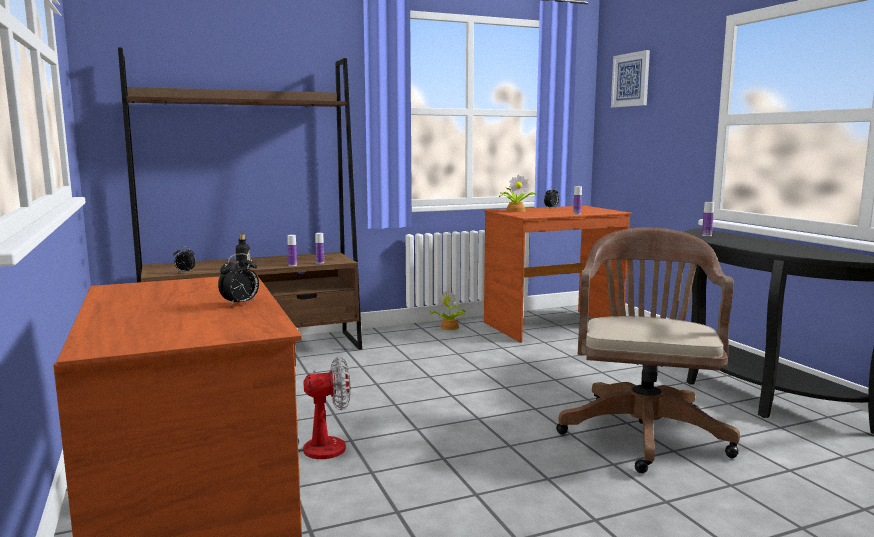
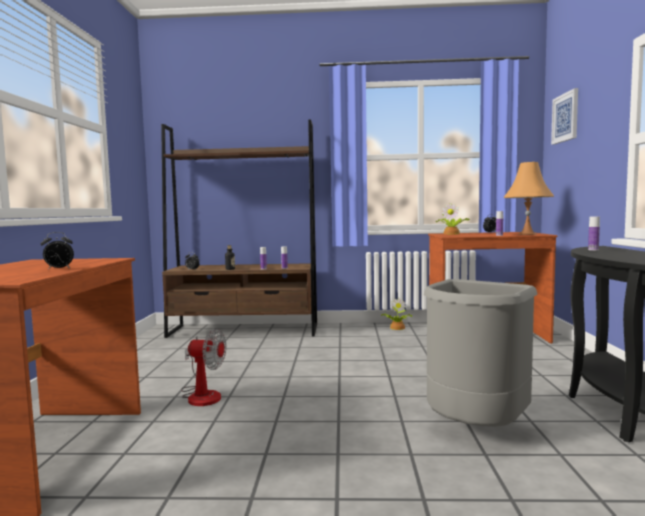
camera: 25 degrees right, 5 degrees down
brown office chair [556,227,740,473] -> grey trash can [424,279,538,427]
none -> orange table lamp [504,162,554,235]

